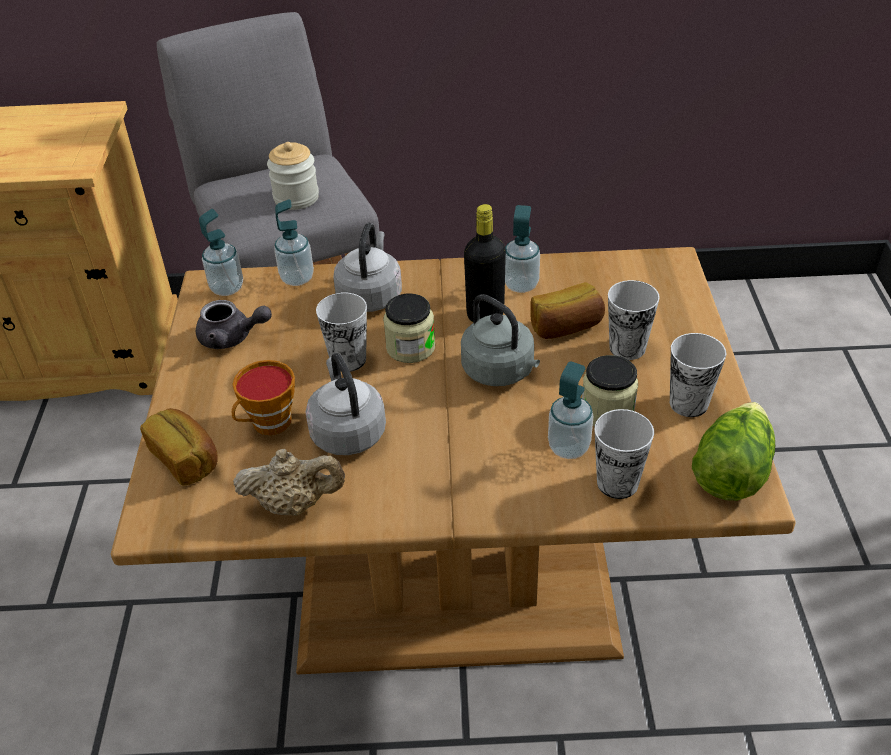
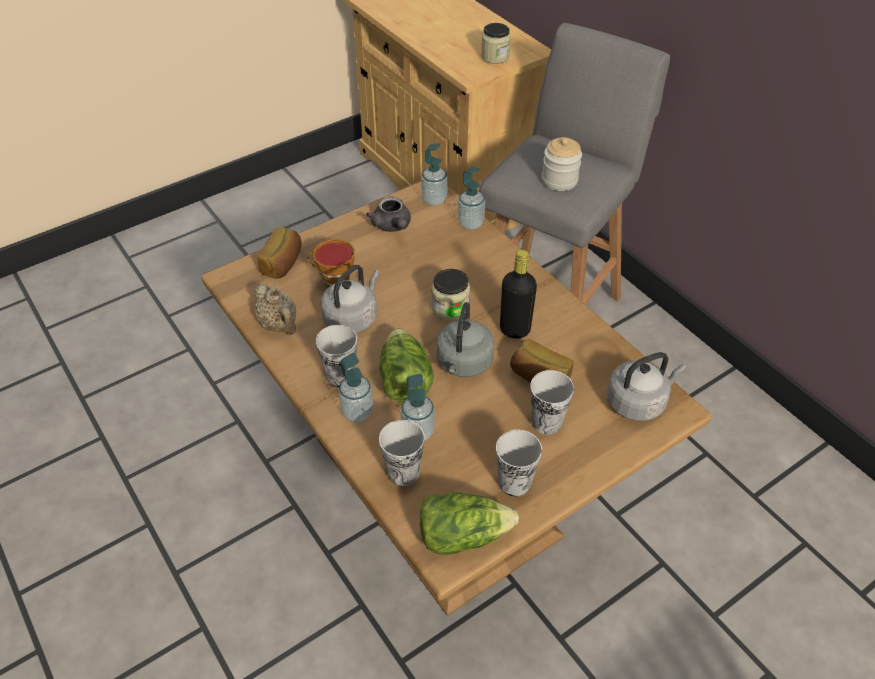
camera: 55 degrees right, 5 degrees up
cup [316,292,367,372] -> cup moved to [316,325,357,387]
grey kettle [333,223,402,312] -> grey kettle moved to [607,352,686,421]
soap dispenser [505,205,540,293] -> soap dispenser moved to [338,353,373,422]
jar [582,355,638,427] -> jar moved to [481,23,511,64]
none -> lettuce [379,328,434,403]

